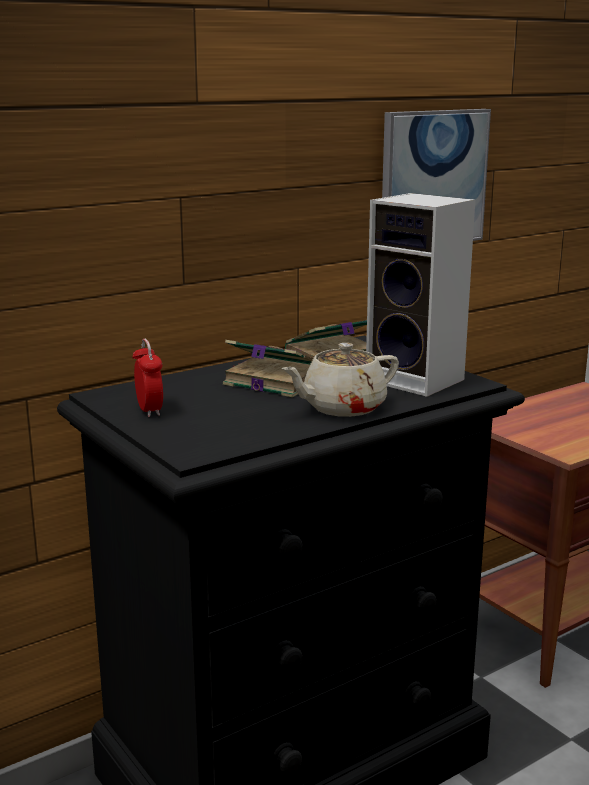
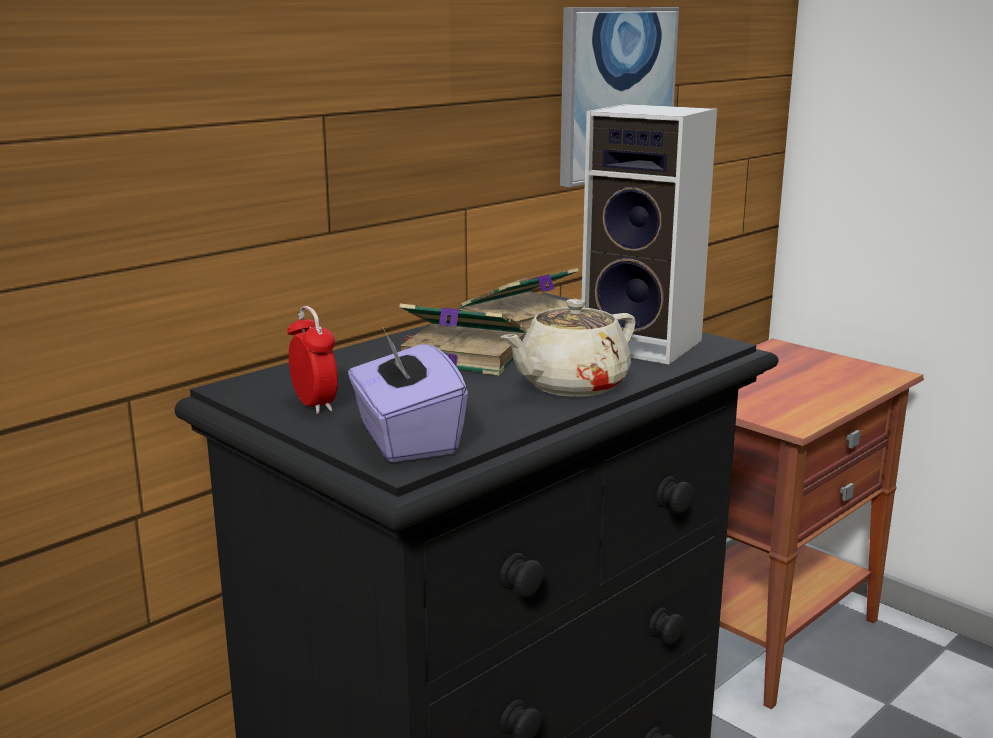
camera: 10 degrees left, 0 degrees up
none -> purple tissue box [348,328,468,462]

